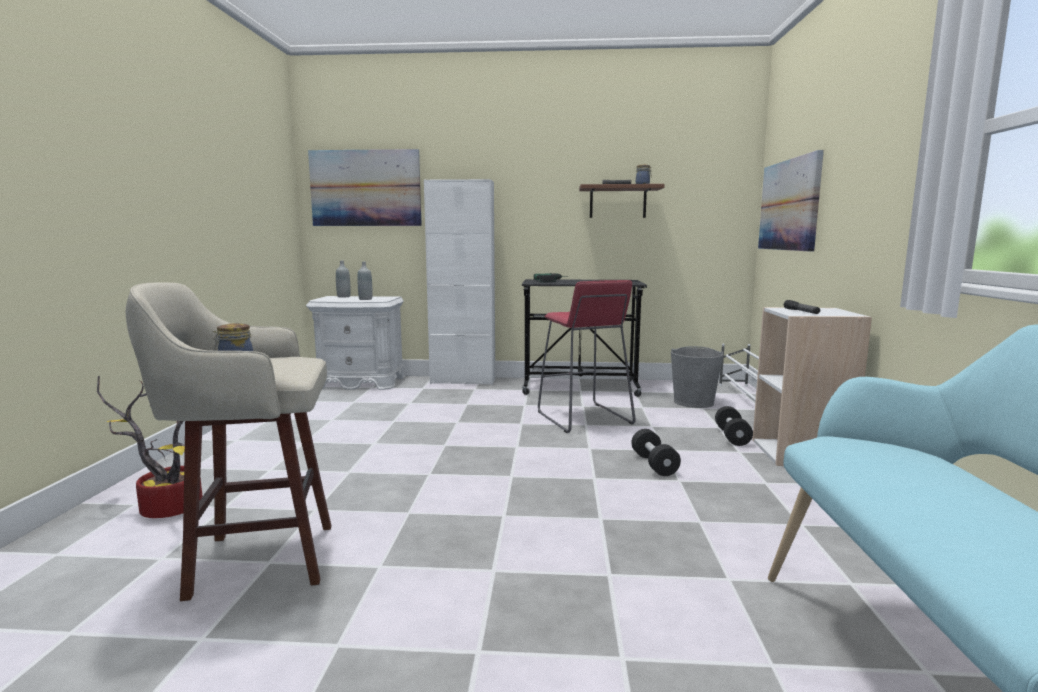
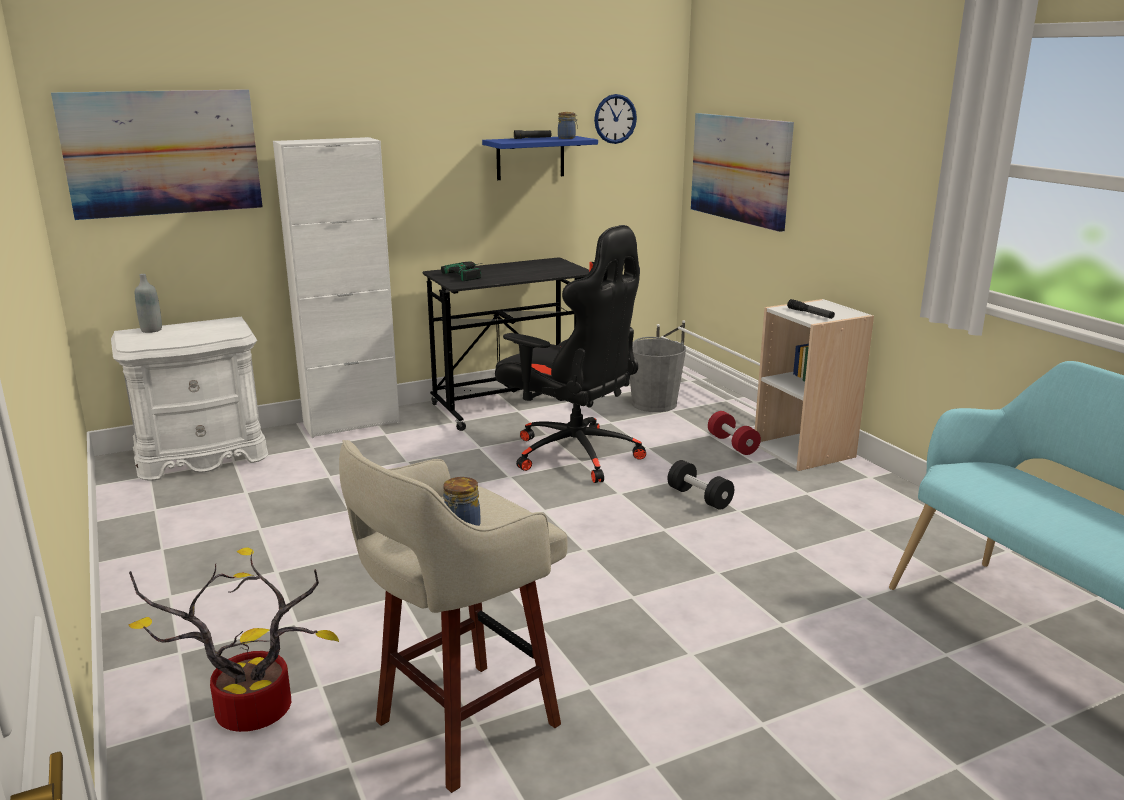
camera: 30 degrees left, 10 degrees up
grey bottle [357,262,373,300] -> none
red stool [538,280,636,433] -> black office chair [495,225,646,483]
brown shelf [579,184,665,218] -> blue shelf [482,136,598,180]
black dumbbell [715,406,753,446] -> red dumbbell [708,411,761,455]
none -> wall clock [594,94,637,144]

